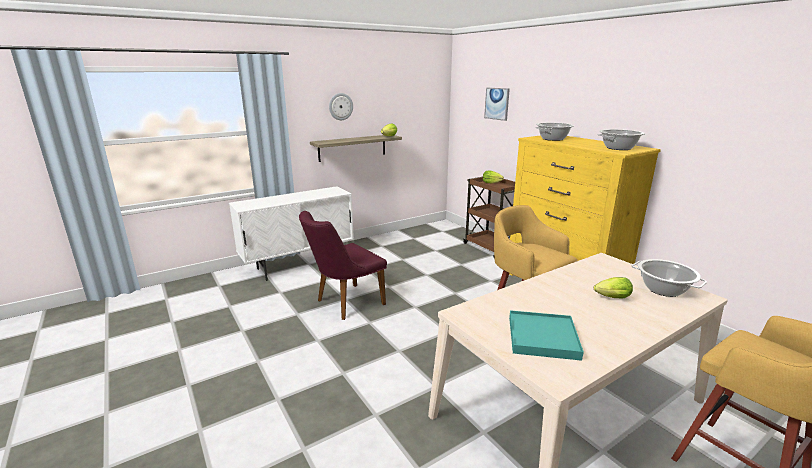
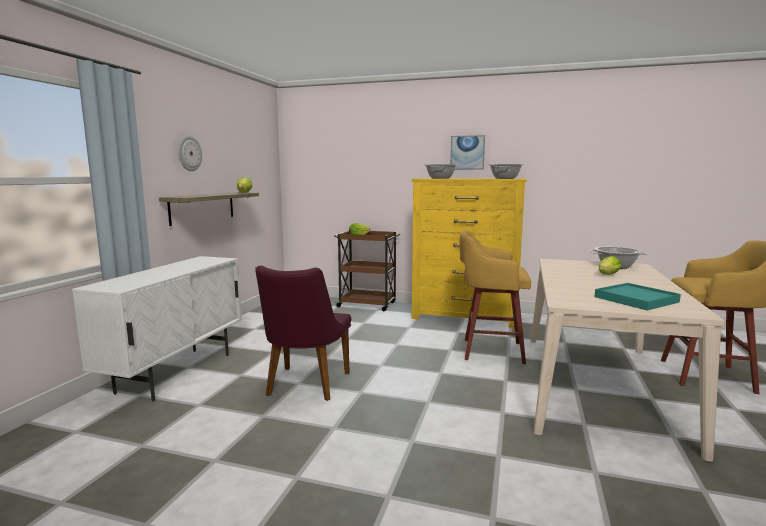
camera: 40 degrees left, 10 degrees down
picture [484,88,510,121] -> picture moved to [450,135,485,170]

